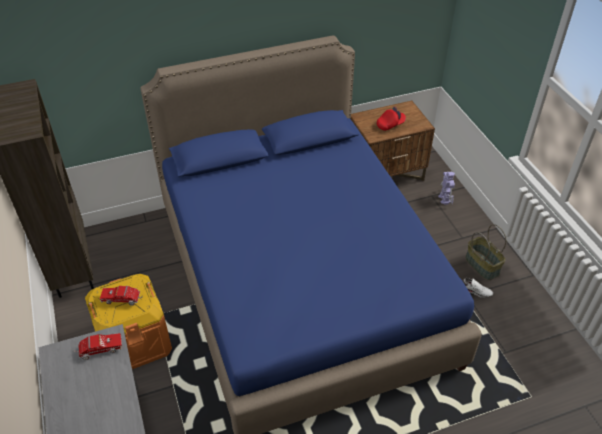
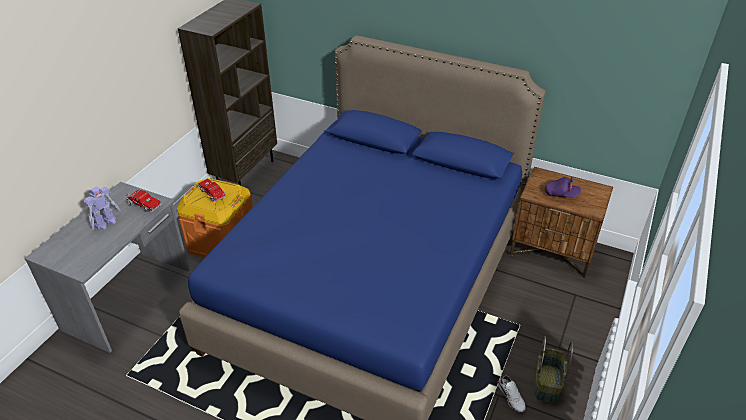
camera: 45 degrees right, 5 degrees down
red cap [377,107,406,131] -> purple cap [545,177,581,197]
toy robot [438,172,455,205] -> toy robot moved to [84,186,120,230]

